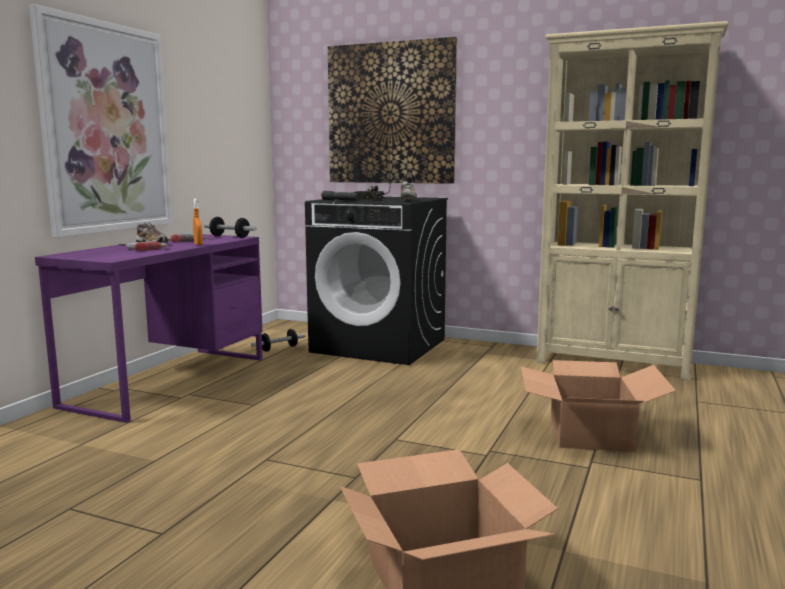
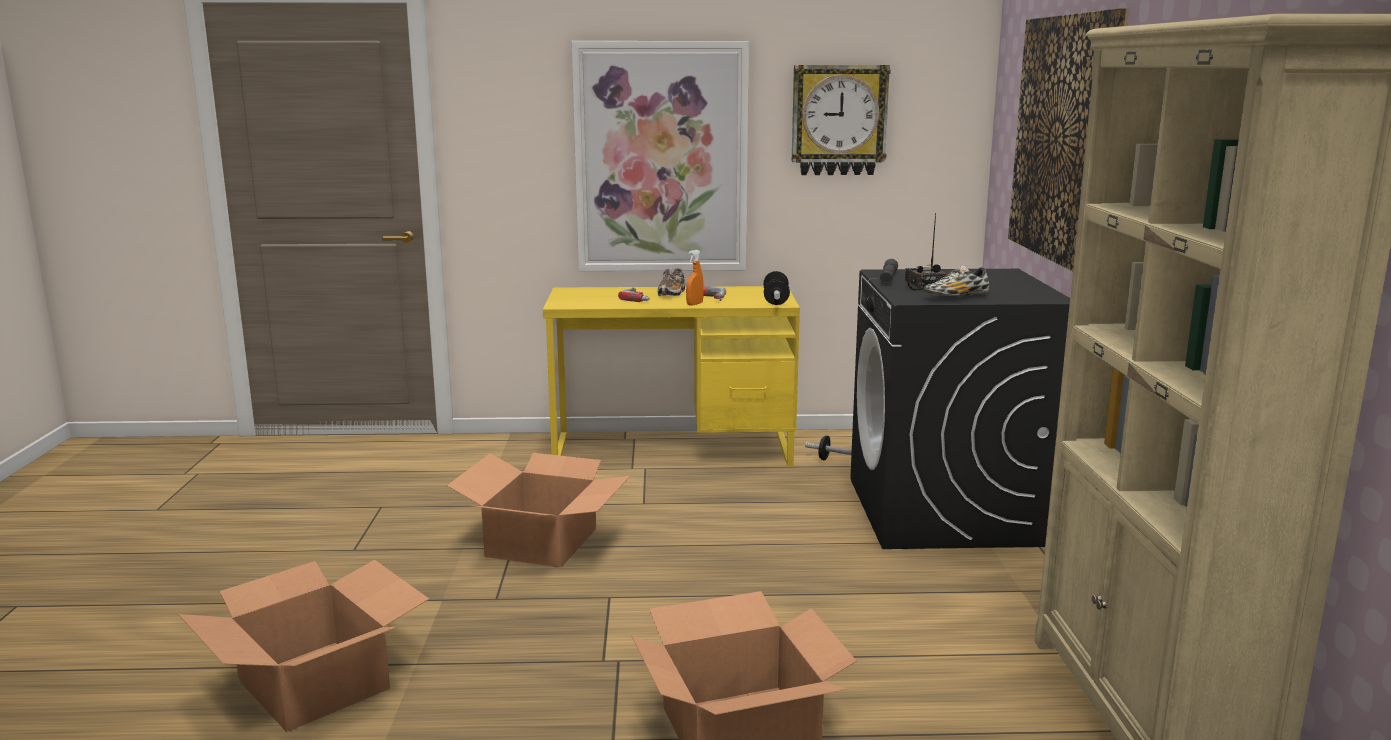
camera: 65 degrees right, 5 degrees up
purple desk [35,234,263,423] -> yellow desk [543,286,800,466]
none -> cardboard box [447,453,630,568]
none -> wall clock [792,65,891,175]

